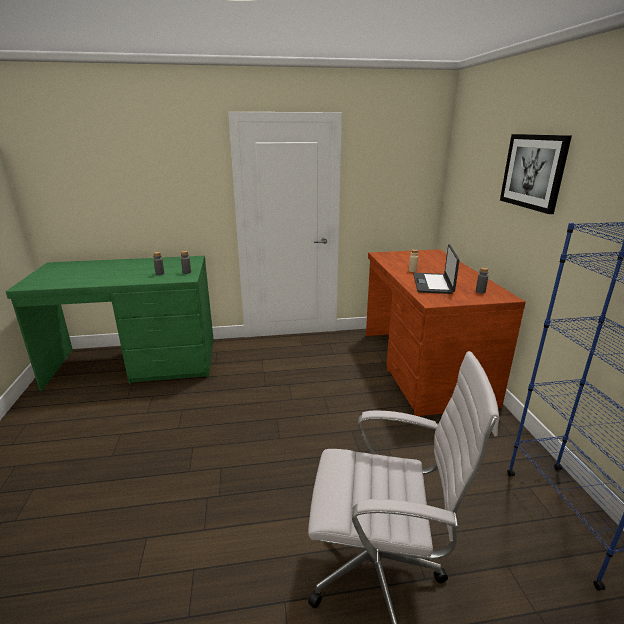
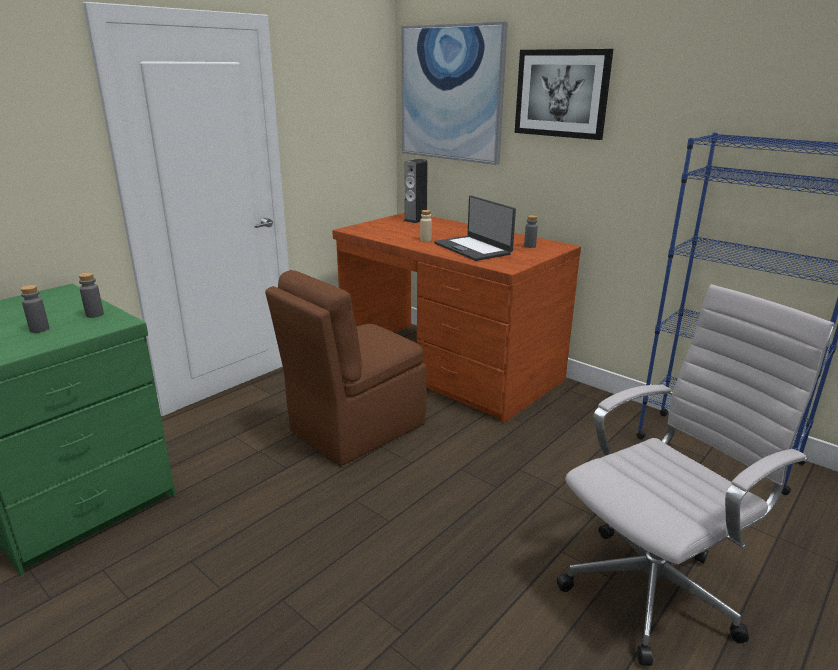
camera: 40 degrees left, 0 degrees up
none -> brown chair [265,270,427,466]
none -> picture [402,22,508,165]
none -> speaker [404,159,428,223]

